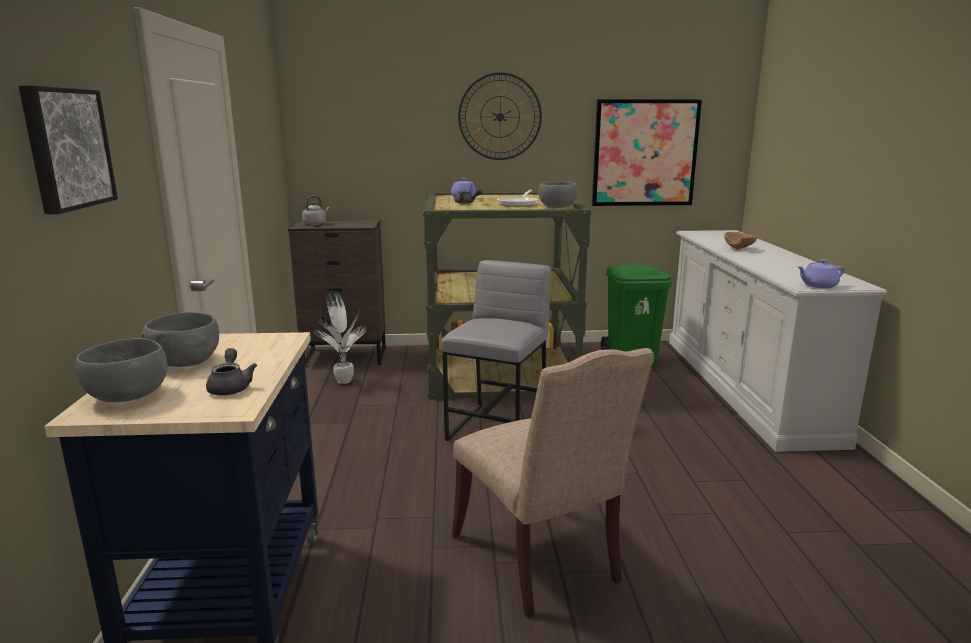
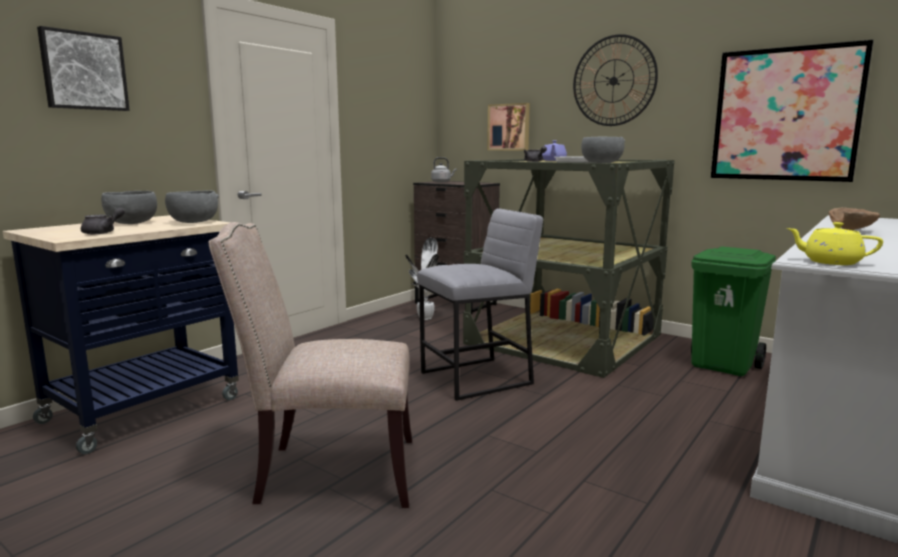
camera: 40 degrees right, 5 degrees down
grey bowl [75,338,167,402] -> grey bowl moved to [165,191,219,223]
beige chair [452,348,654,618] -> beige chair turned 75 degrees clockwise [208,222,412,508]
purple teapot [797,259,845,288] -> yellow teapot [787,222,883,265]
none -> picture [487,103,530,150]

